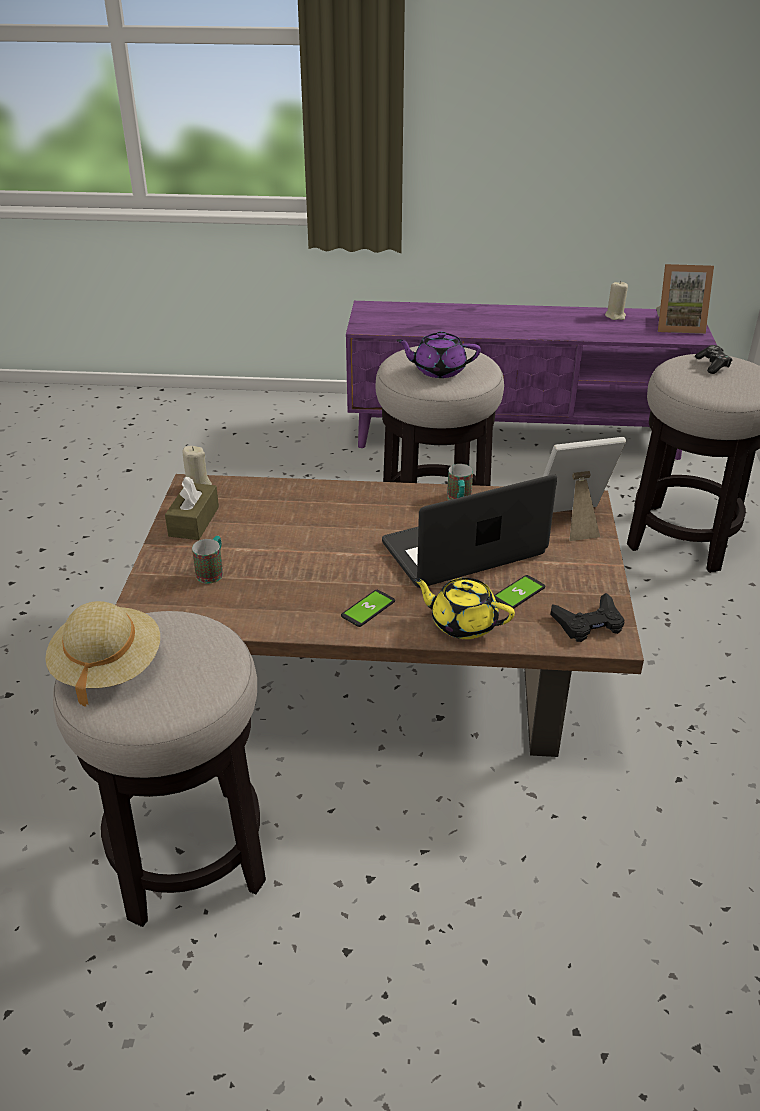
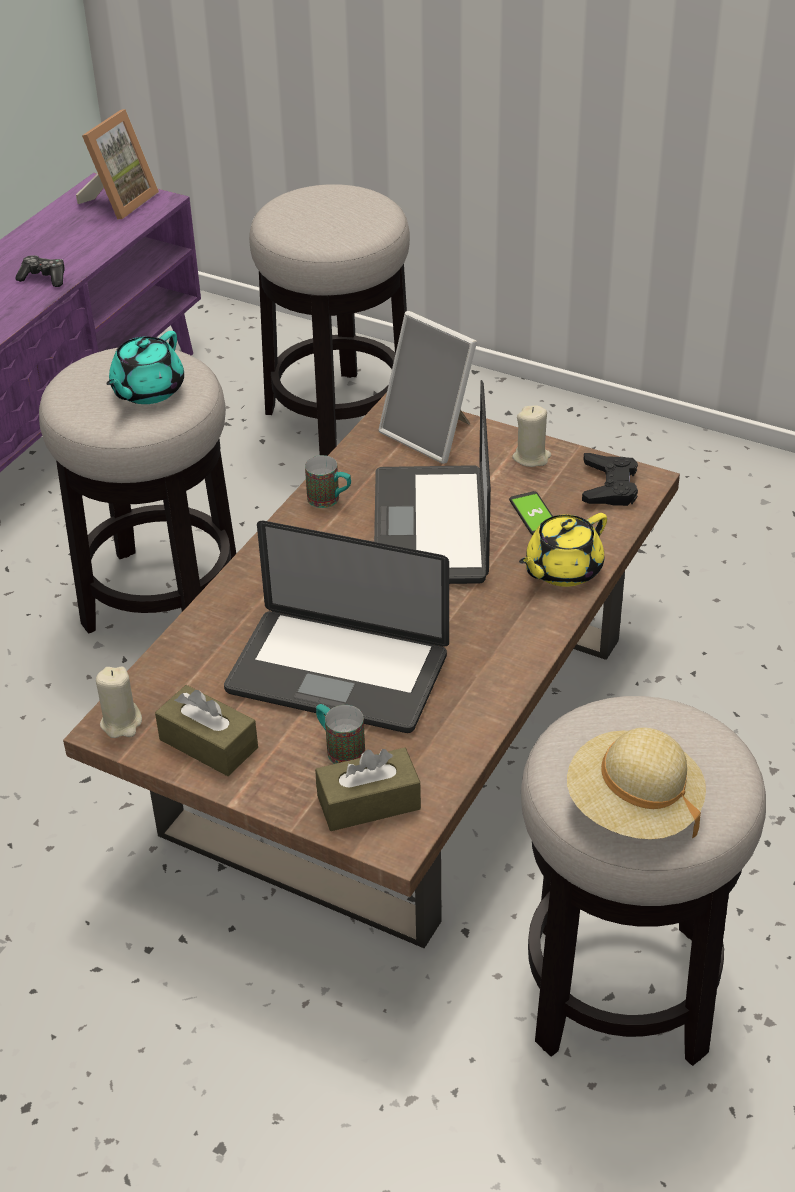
camera: 65 degrees left, 5 degrees up
phone [341,590,395,627] -> none
purple teapot [396,331,481,378] -> turquoise teapot [106,331,184,404]
picture frame [543,437,626,541] -> picture frame turned 60 degrees counterclockwise [378,311,477,464]
beige candle [605,281,628,320] -> beige candle moved to [512,406,551,467]
game controller [695,345,733,374] -> game controller moved to [16,255,65,287]
none -> laptop [224,521,449,733]
none -> brown tissue box [315,747,421,831]

